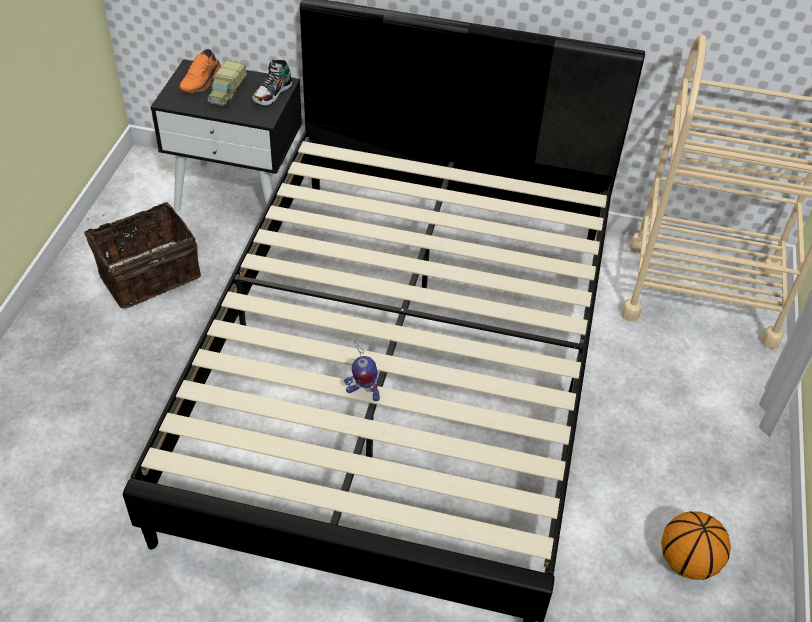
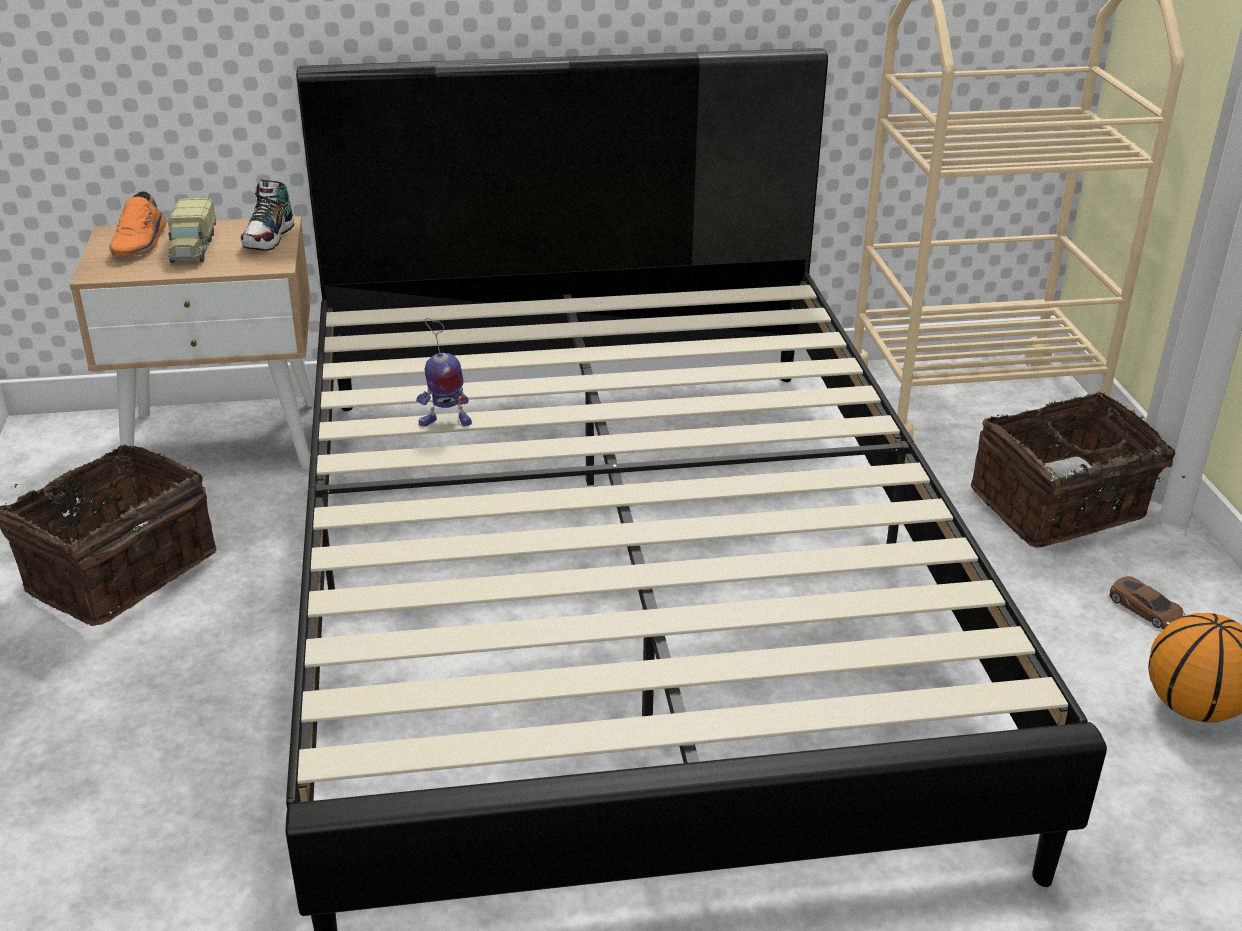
camera: 20 degrees left, 15 degrees down
black nightstand [150,59,302,212] -> beige nightstand [70,216,314,469]
toy robot [344,341,380,401] -> toy robot moved to [416,318,472,427]
none -> basket [971,392,1185,548]
none -> brown toy car [1109,576,1186,629]

